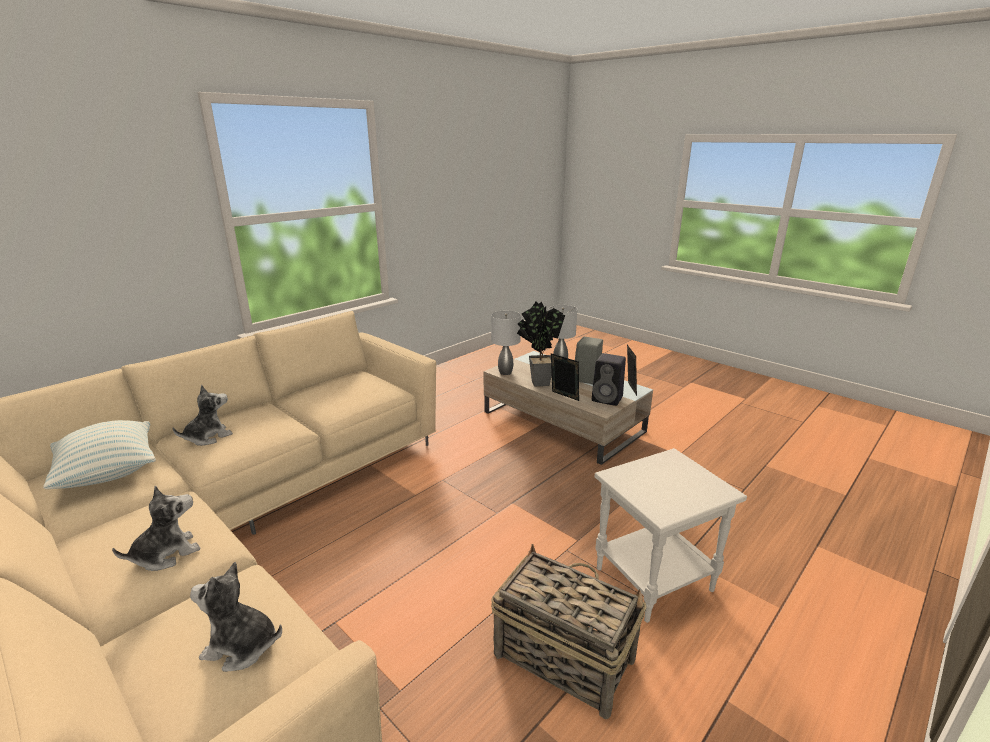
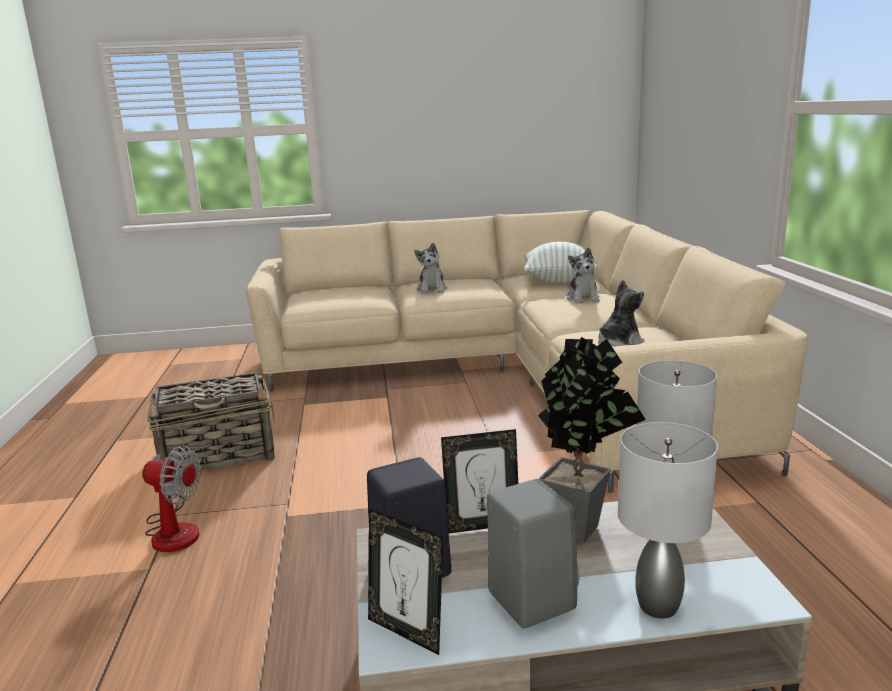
camera: 130 degrees right, 5 degrees down
plush toy [190,562,282,672] -> plush toy moved to [598,279,645,347]
white side table [594,448,747,623] -> fan [142,445,201,552]

